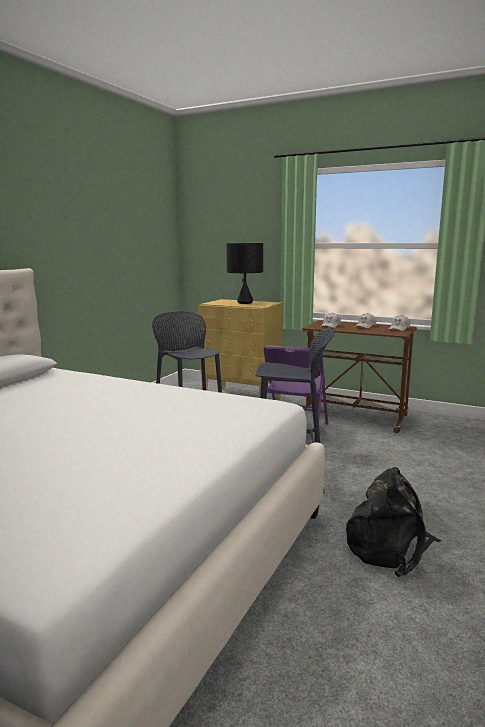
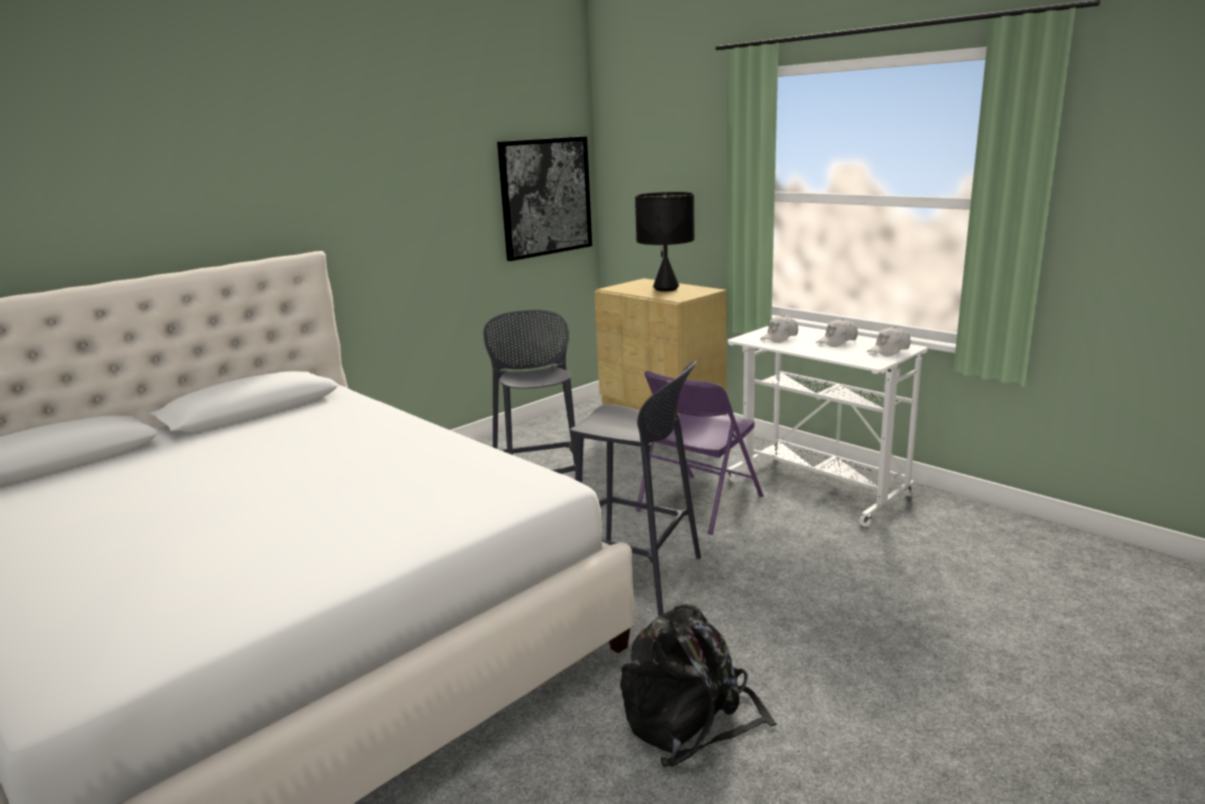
camera: 20 degrees right, 5 degrees up
brown desk [302,320,417,433] -> white desk [727,326,928,527]
none -> picture [497,136,592,261]

